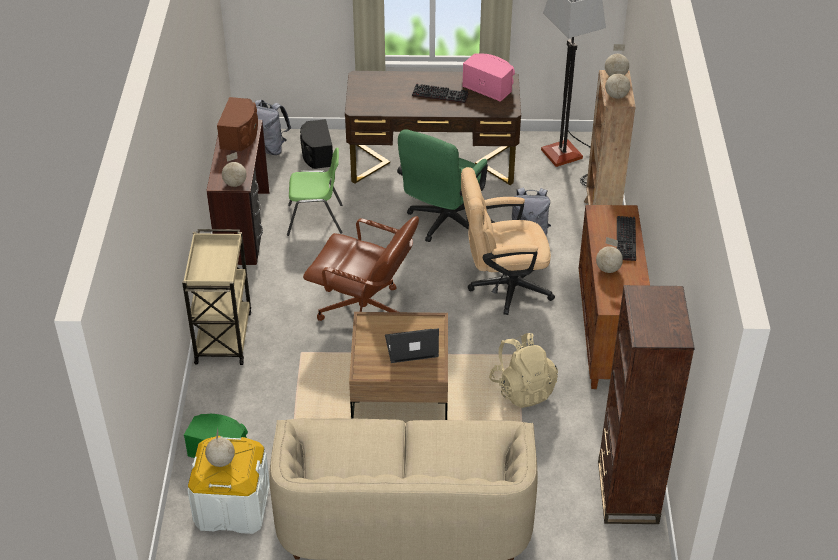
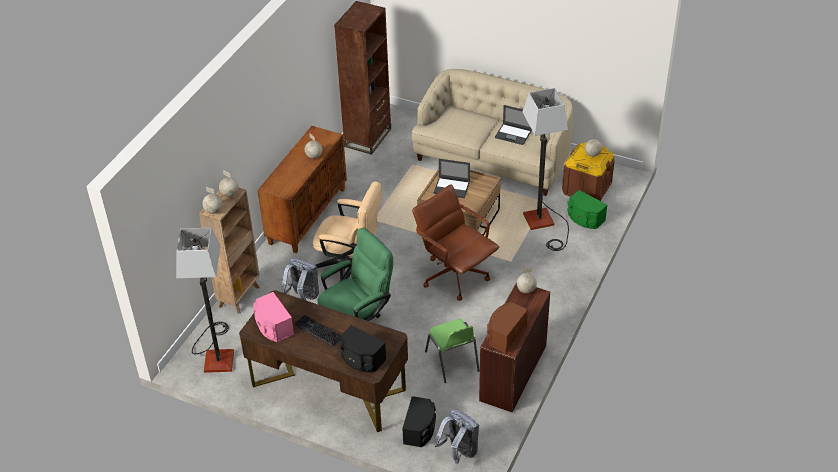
camera: 155 degrees left, 0 degrees up
beige cart [182,229,251,365] -> none
white storage box [187,436,270,534] -> brown storage box [562,143,615,201]
green chair [287,148,343,236] -> green chair turned 135 degrees counterclockwise [425,319,480,383]
beige backpack [489,333,558,408] -> none
keyboard [617,216,636,261] -> none
none -> black speaker [338,325,386,372]
none -> laptop [495,105,532,145]
none -> floor lamp [522,88,569,251]

